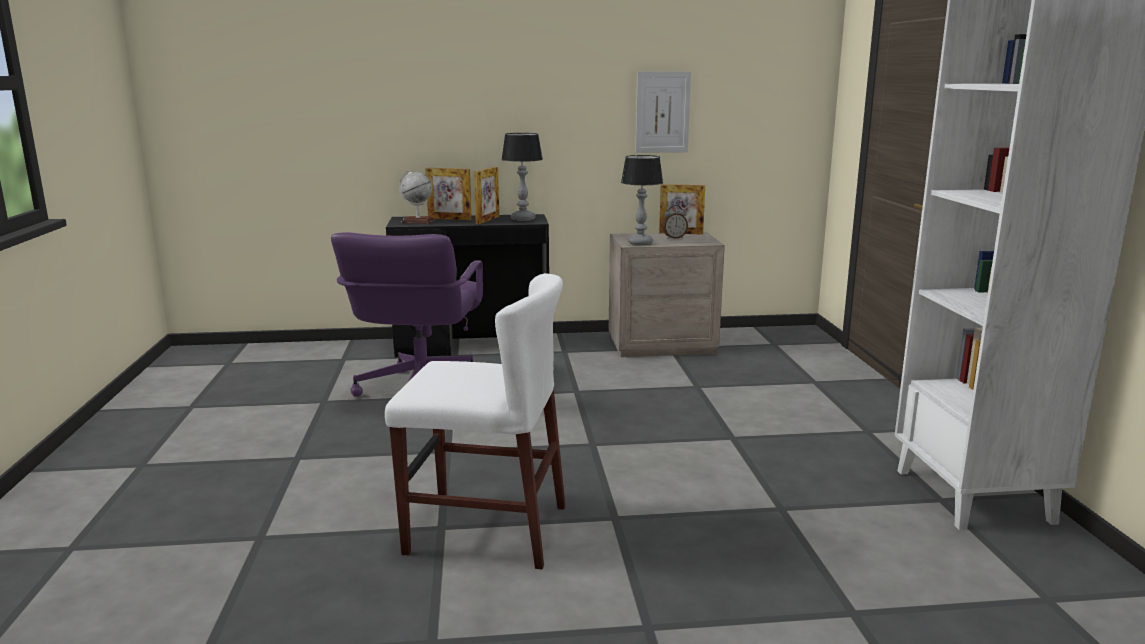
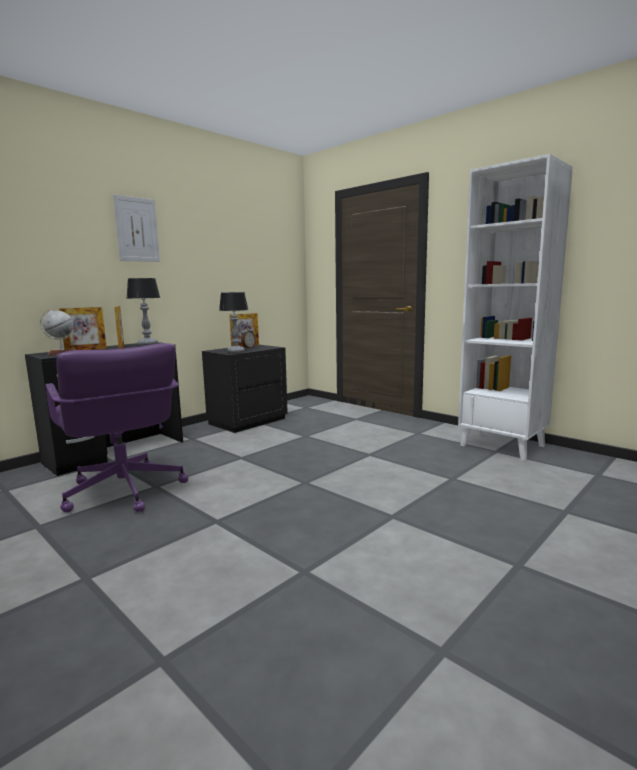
camera: 40 degrees left, 5 degrees down
white chair [385,273,565,570] -> none
beige nightstand [609,232,725,357] -> black nightstand [202,345,288,433]
picture [635,71,691,153] -> picture moved to [113,194,160,262]

